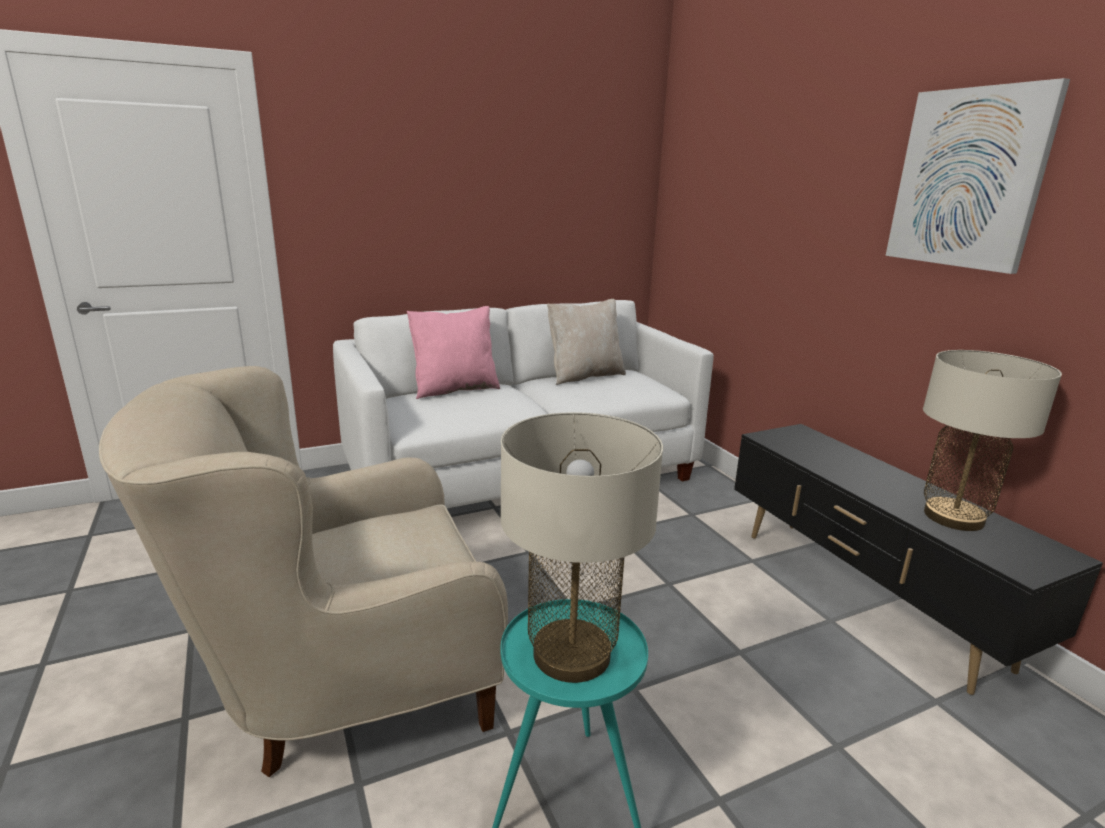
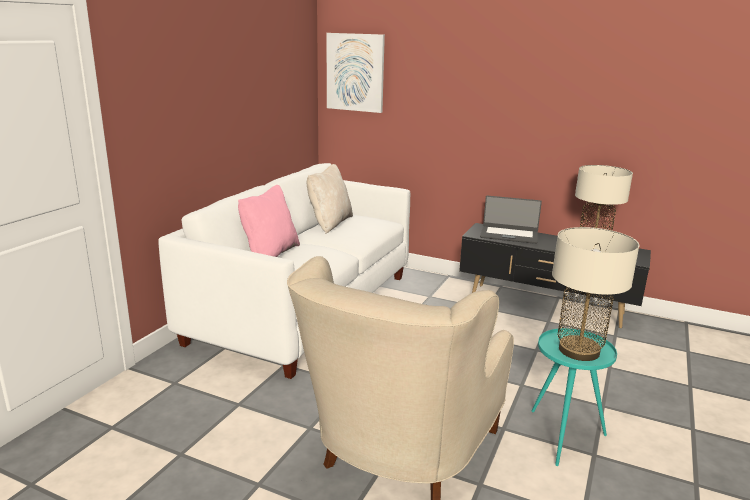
camera: 40 degrees left, 0 degrees up
picture [885,78,1070,274] -> picture moved to [327,33,385,113]
none -> laptop [480,196,542,244]

